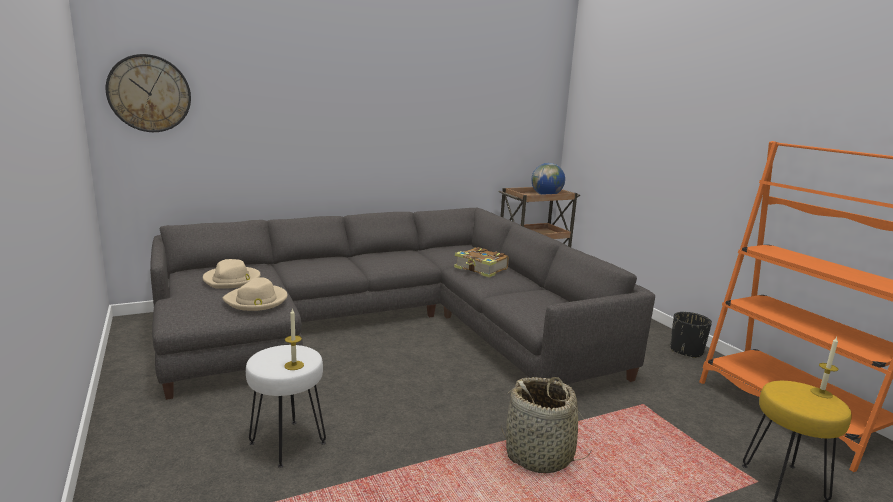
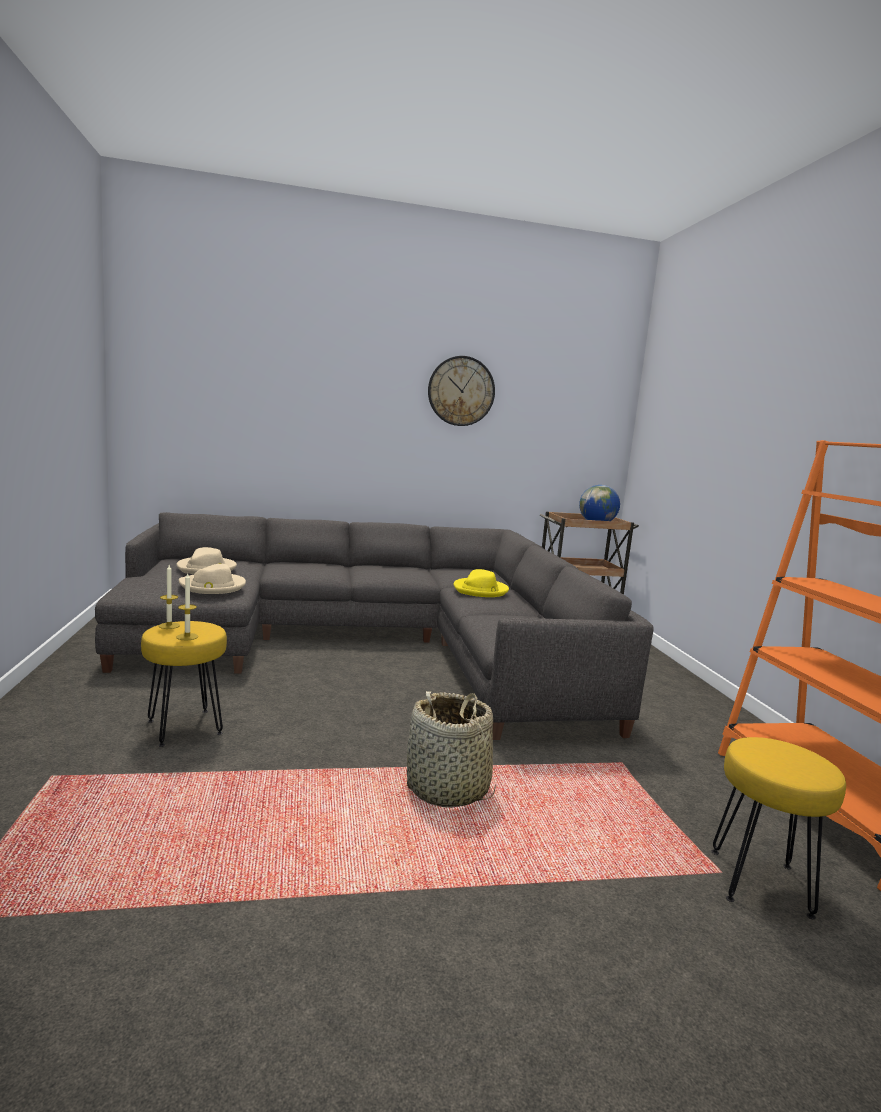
camera: 15 degrees right, 5 degrees down
wall clock [106,54,191,132] -> wall clock moved to [428,356,495,426]
white stool [246,345,326,468] -> yellow stool [141,621,227,747]
book [454,247,509,278] -> yellow hat [454,569,509,597]
black planter [670,312,712,358] -> none
candle [810,337,838,398] -> candle moved to [159,565,180,629]

